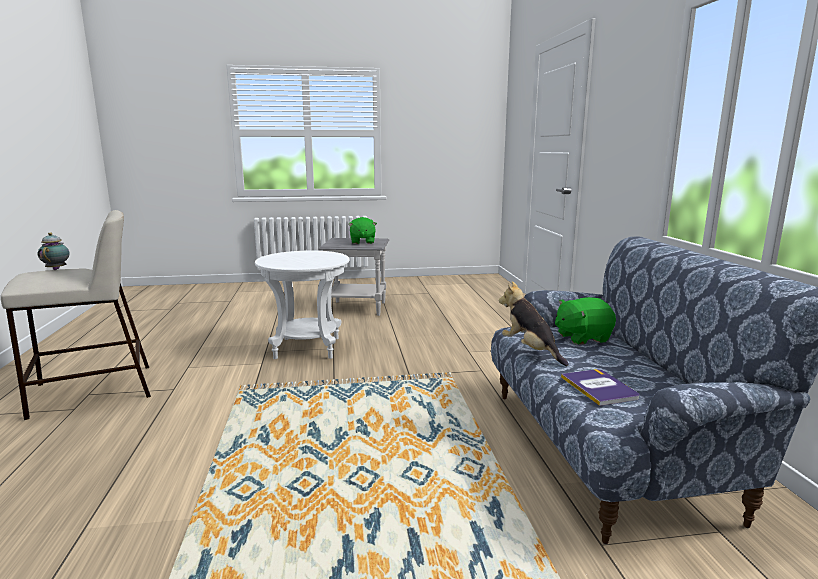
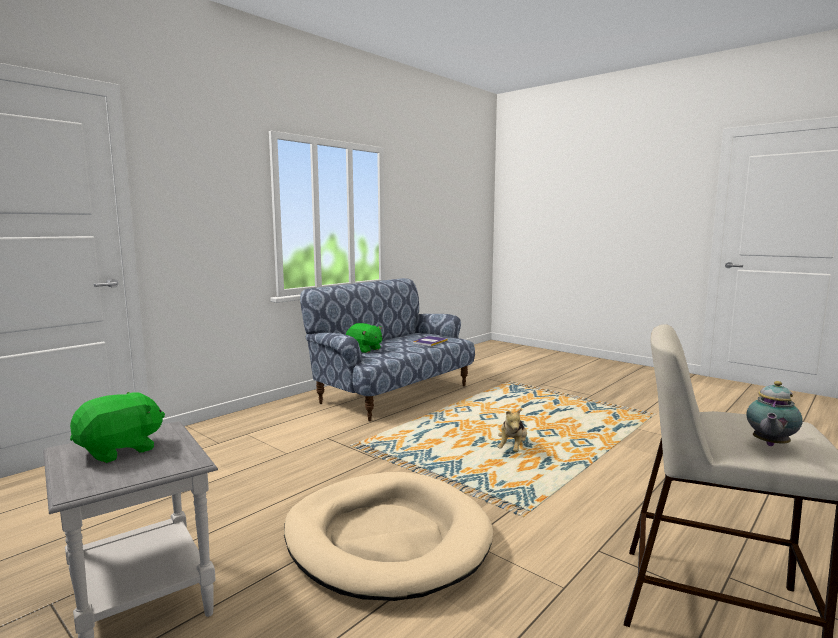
camera: 130 degrees left, 5 degrees down
white side table [255,251,349,359] -> beige dog bed [284,472,493,601]
plush toy [499,281,569,366] -> plush toy moved to [497,408,527,452]

